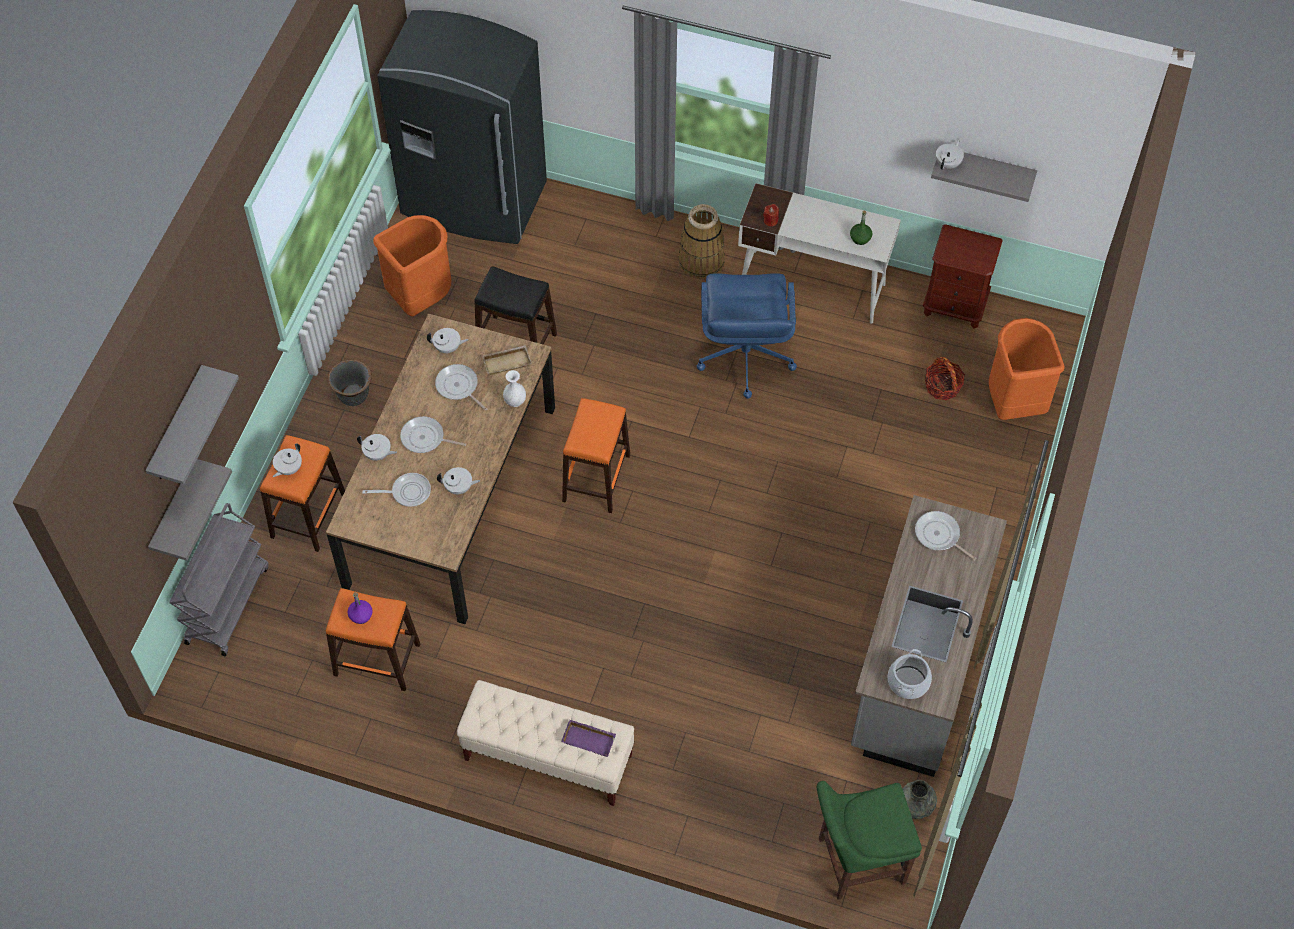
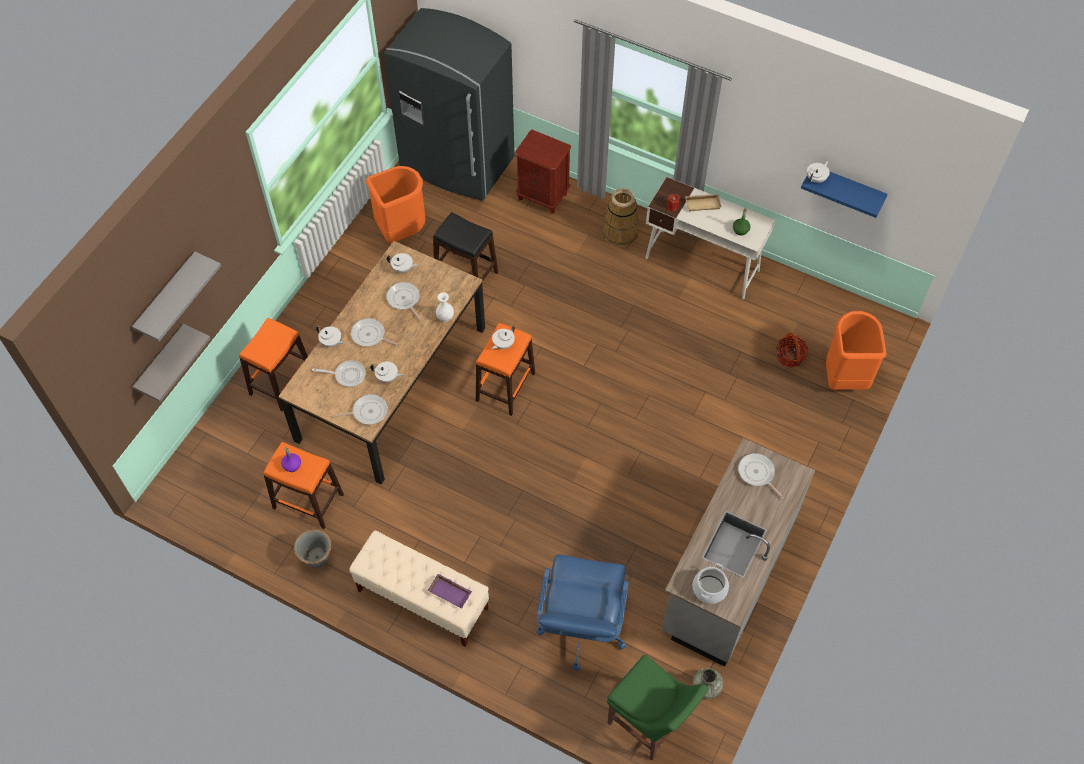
camera: 10 degrees right, 0 degrees up
grey cart [170,503,269,656] -> none
white teapot [273,443,302,477] -> white teapot moved to [491,326,515,349]
grey planter [328,360,372,406] -> grey planter moved to [294,529,332,569]
beige tray [482,345,532,375] -> beige tray moved to [685,194,722,211]
blue office chair [697,273,797,399] -> blue office chair moved to [536,554,629,671]
green chair [817,781,922,900] -> green chair turned 135 degrees counterclockwise [607,655,708,761]
brown nightstand [923,224,1003,329] -> brown nightstand moved to [515,130,572,214]
grey shelf [931,152,1037,202] -> blue shelf [801,172,888,218]
none -> frying pan [333,394,388,425]

